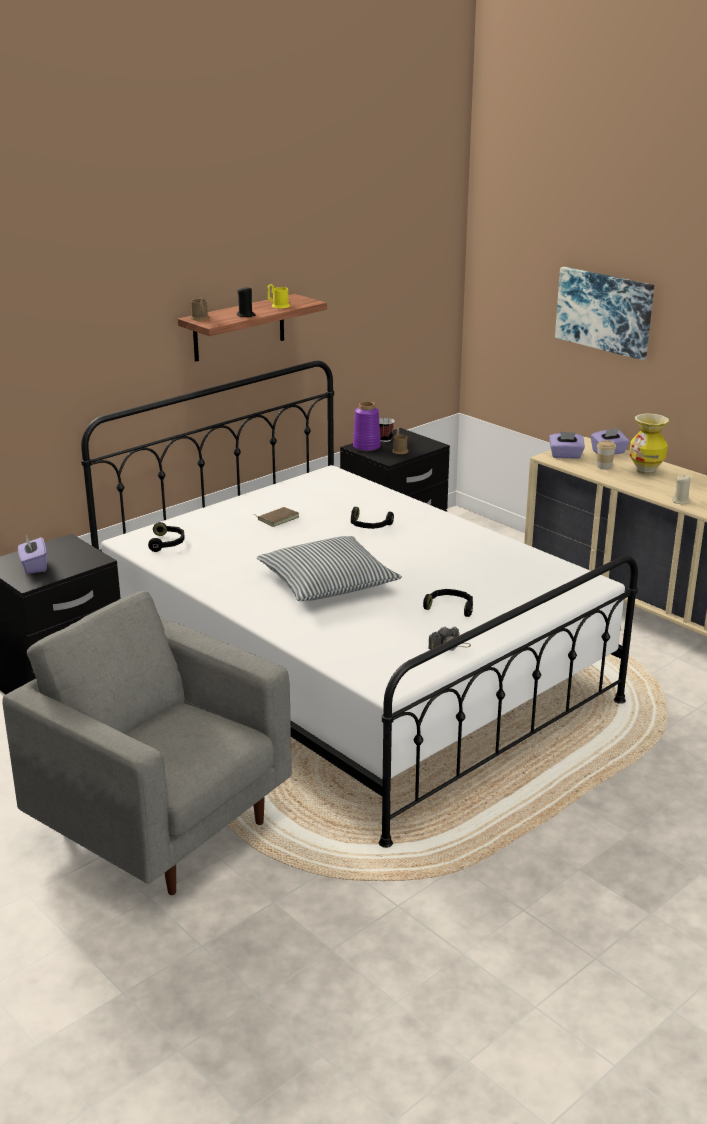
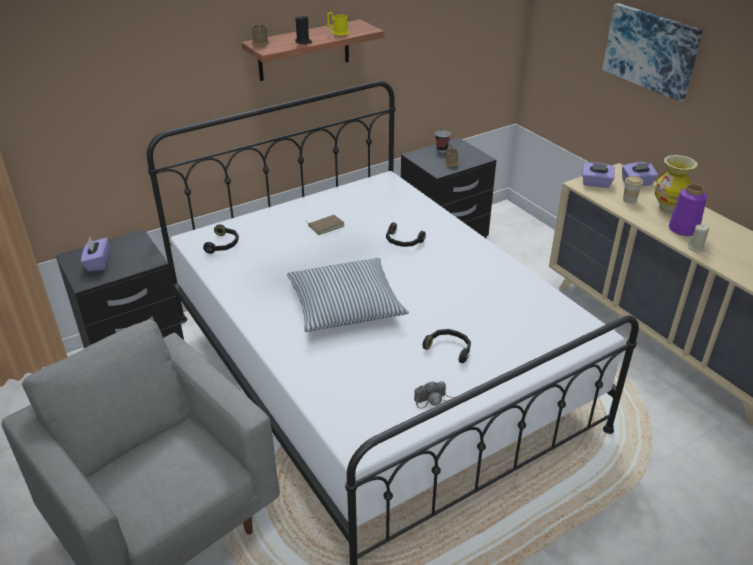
camera: 10 degrees right, 10 degrees up
purple vase [353,401,381,451] -> purple vase moved to [669,184,707,236]

